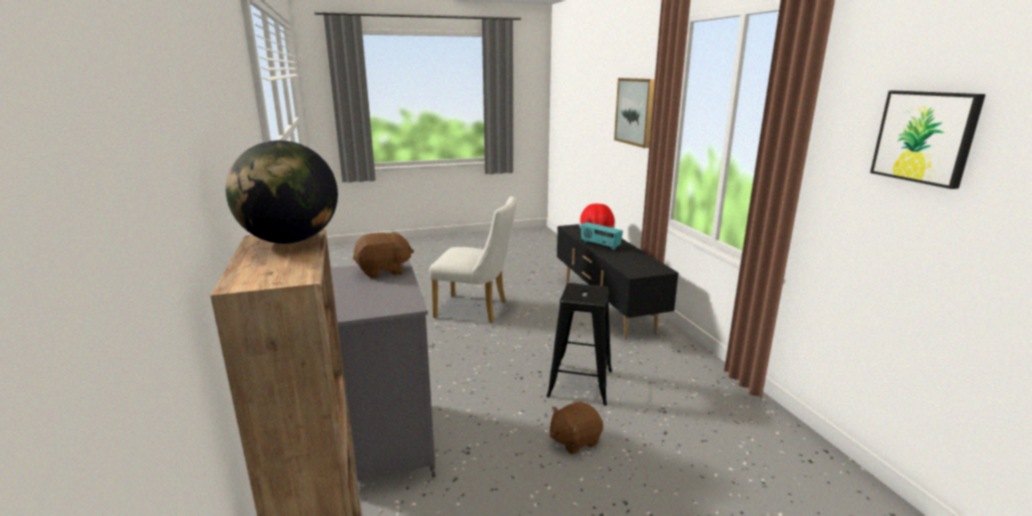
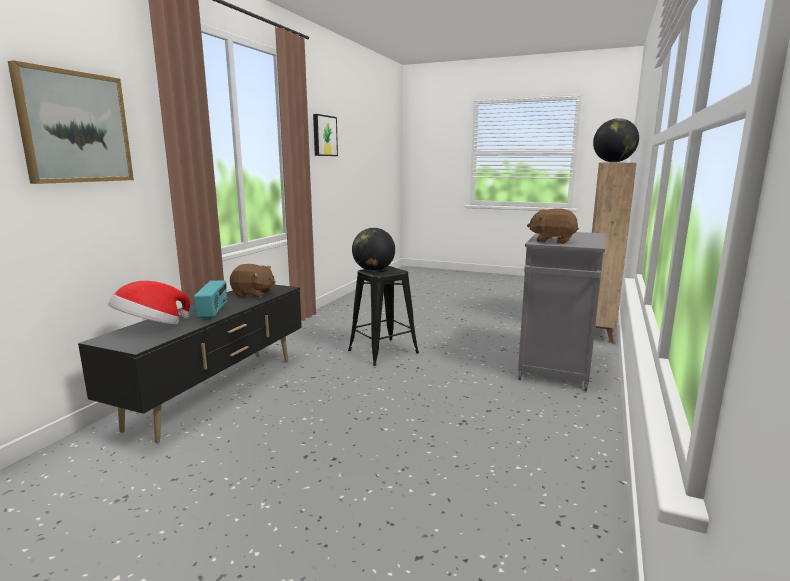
camera: 140 degrees left, 5 degrees down
white chair [429,196,516,323] -> none
brown plush toy [550,401,603,454] -> brown plush toy moved to [230,264,276,298]
none -> globe [352,228,395,271]

